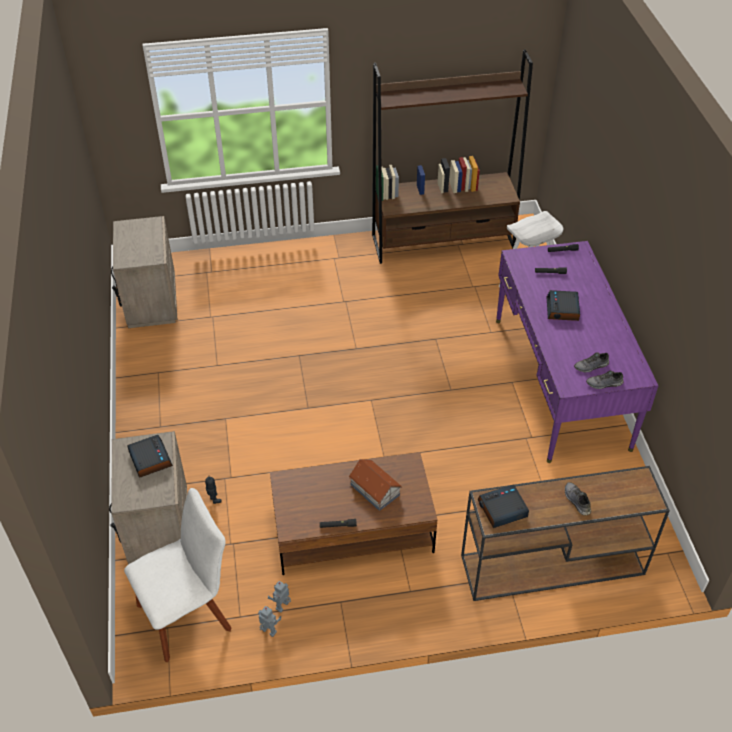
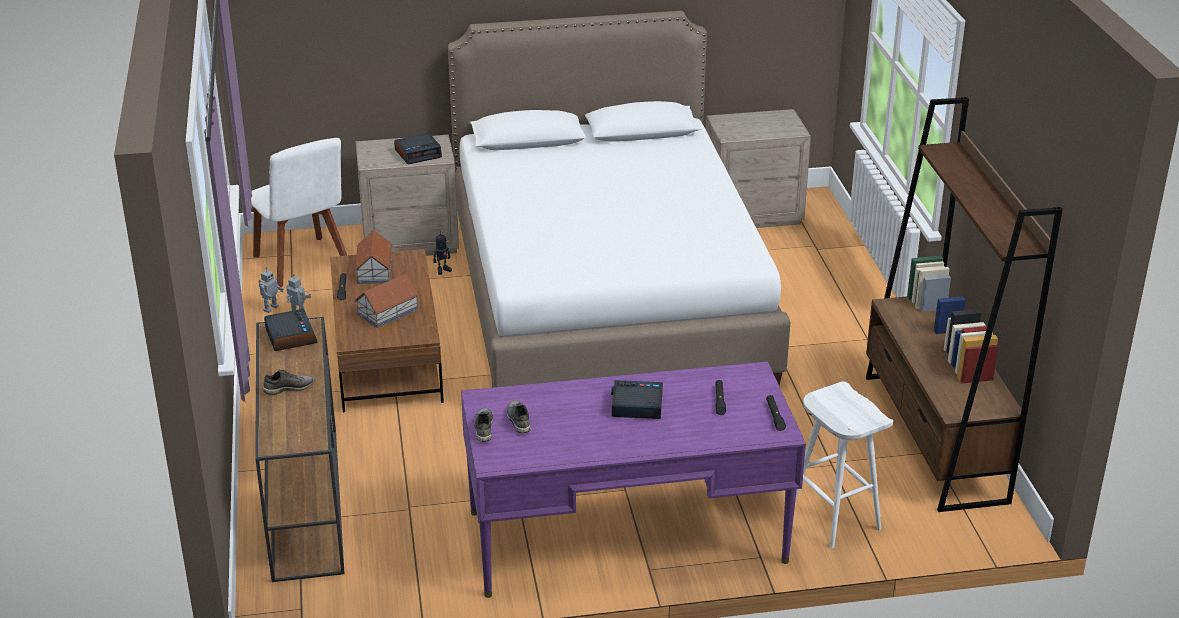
camera: 90 degrees right, 15 degrees down
none -> toy house [354,230,393,284]
none -> white bed [448,11,790,388]

